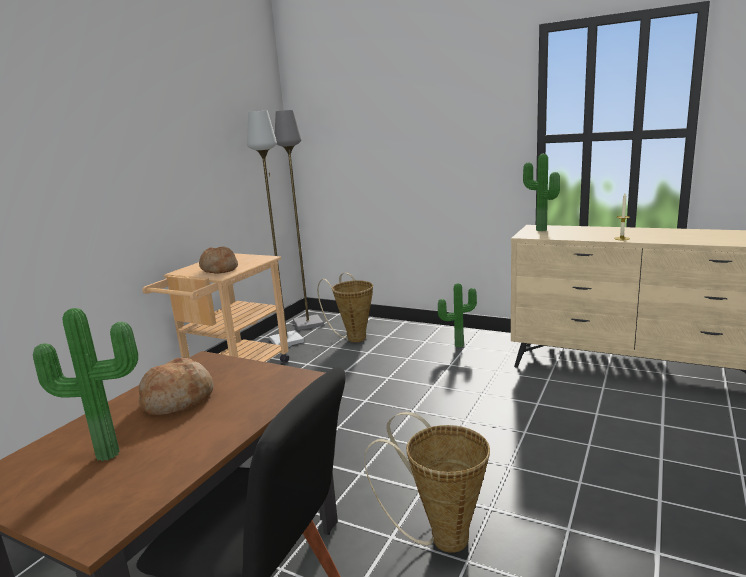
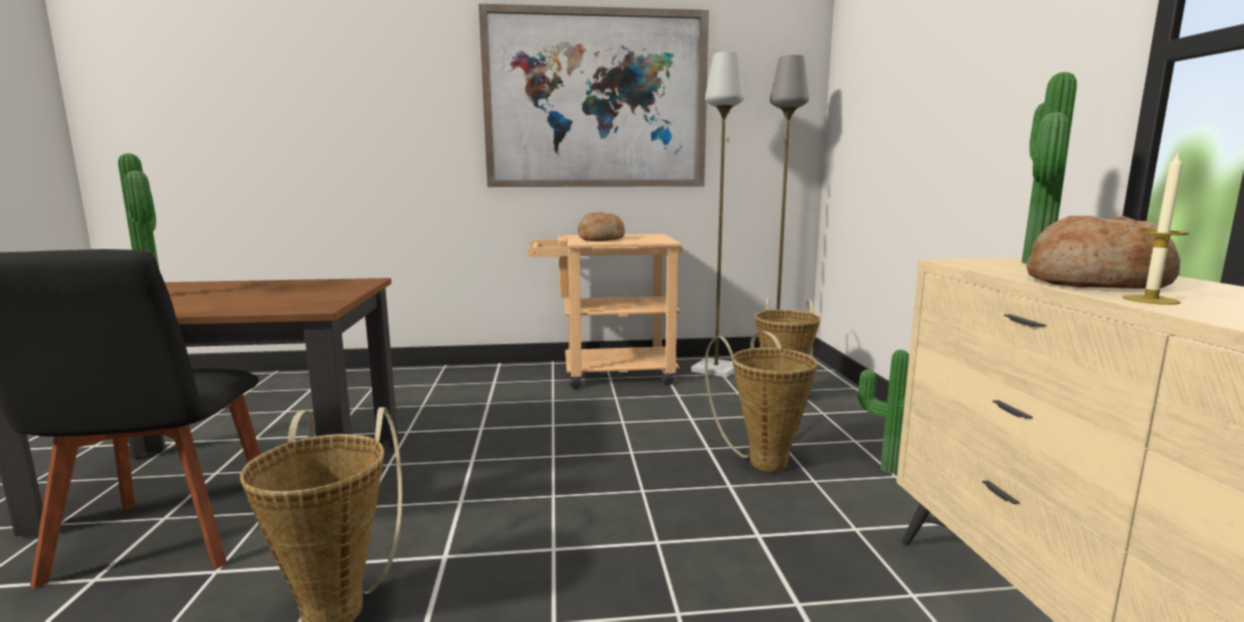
camera: 55 degrees right, 5 degrees down
bread [139,358,214,415] -> bread moved to [1026,216,1181,289]
none -> picture [479,4,709,187]
none -> basket [705,331,818,472]

